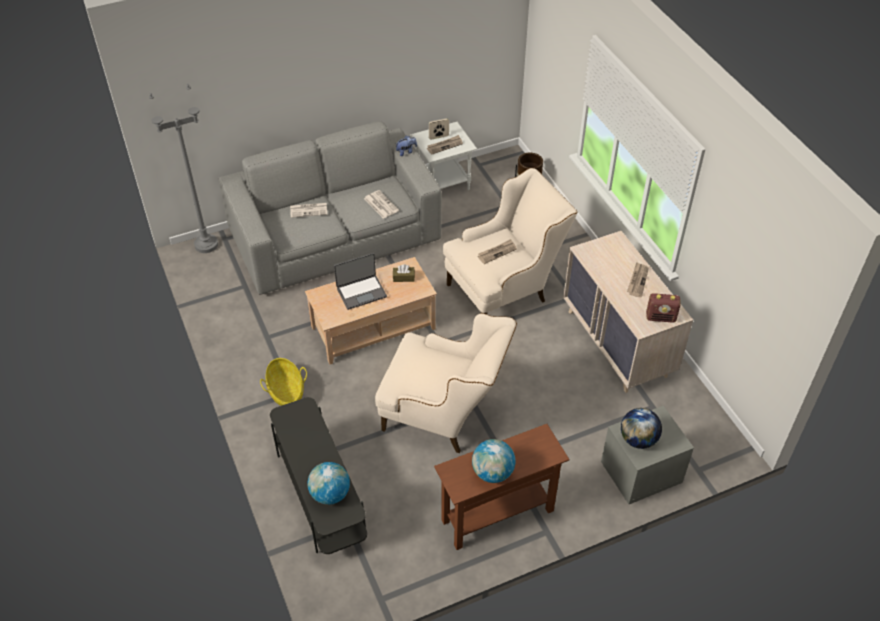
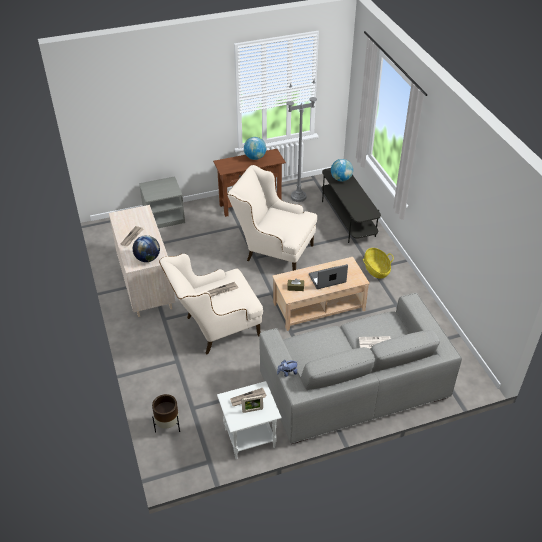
camera: 175 degrees left, 5 degrees down
grey floor lamp [149,84,218,253] -> grey floor lamp moved to [286,80,317,202]
newspaper [364,190,399,219] -> none
globe [621,408,662,449] -> globe moved to [133,235,160,262]
radio [646,293,681,323] -> none

